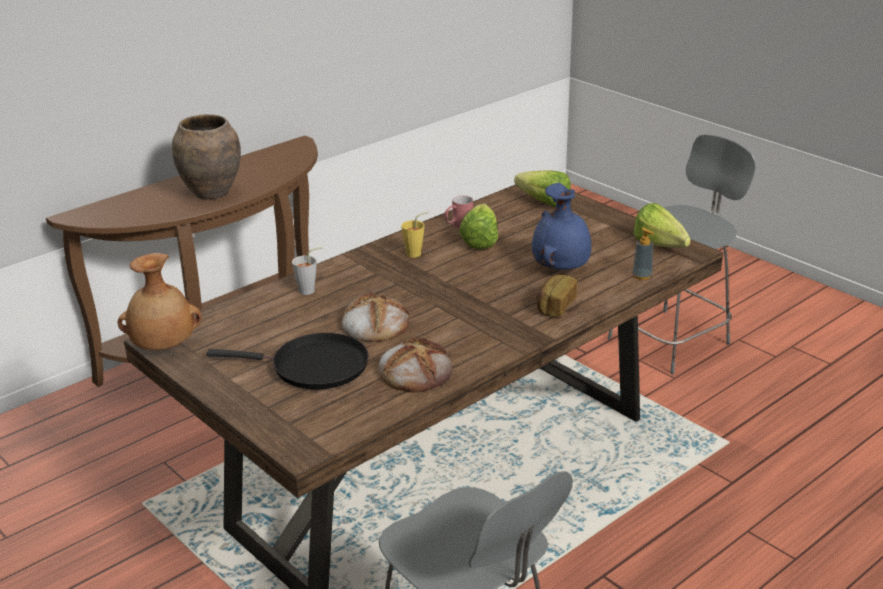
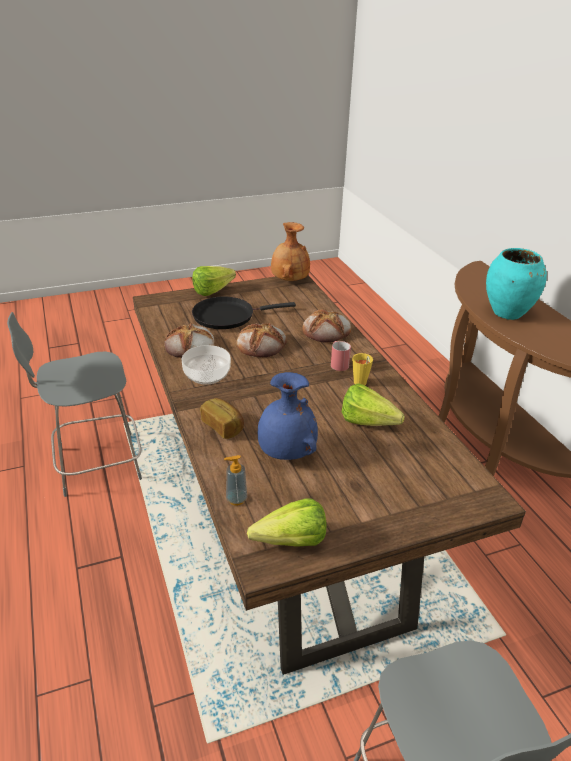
camera: 110 degrees right, 5 degrees up
brown vase [172,114,241,199] -> turquoise vase [486,248,547,320]
black frying pan [207,333,369,389] -> black frying pan turned 45 degrees clockwise [192,297,296,329]
grey cup [292,247,323,295] -> bread [302,309,351,343]
red mug [444,195,473,228] -> red mug moved to [331,341,351,371]
lettuce [514,170,571,207] -> lettuce moved to [192,266,236,296]
none -> bowl [182,345,231,385]

